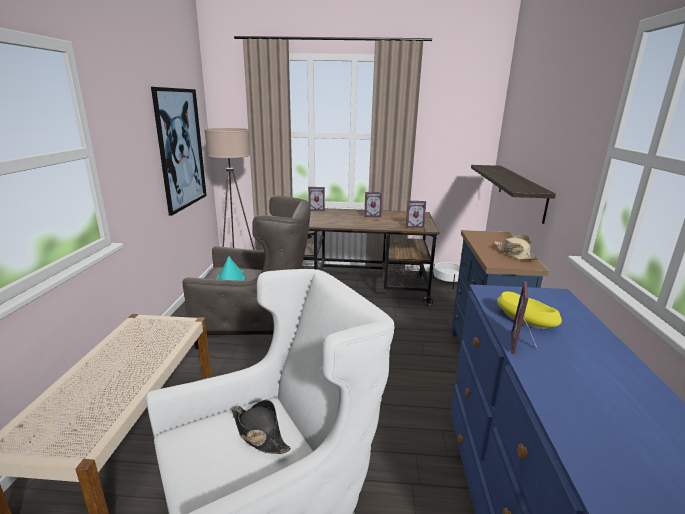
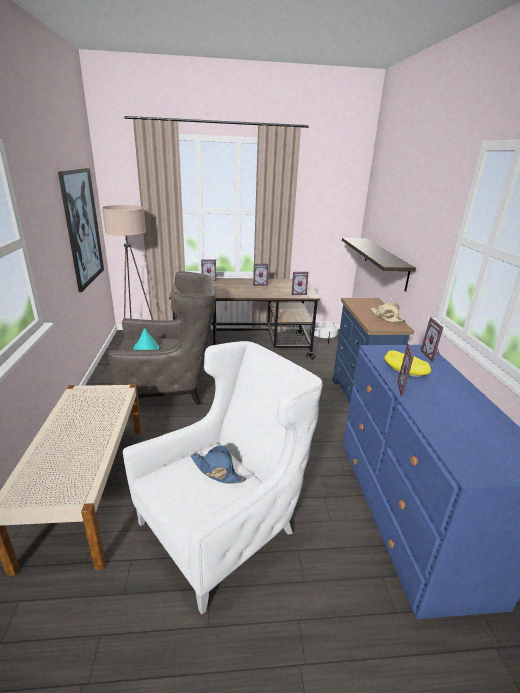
camera: 10 degrees left, 5 degrees up
black hat [232,400,291,454] -> blue hat [191,445,247,484]
none -> picture frame [421,317,443,362]

